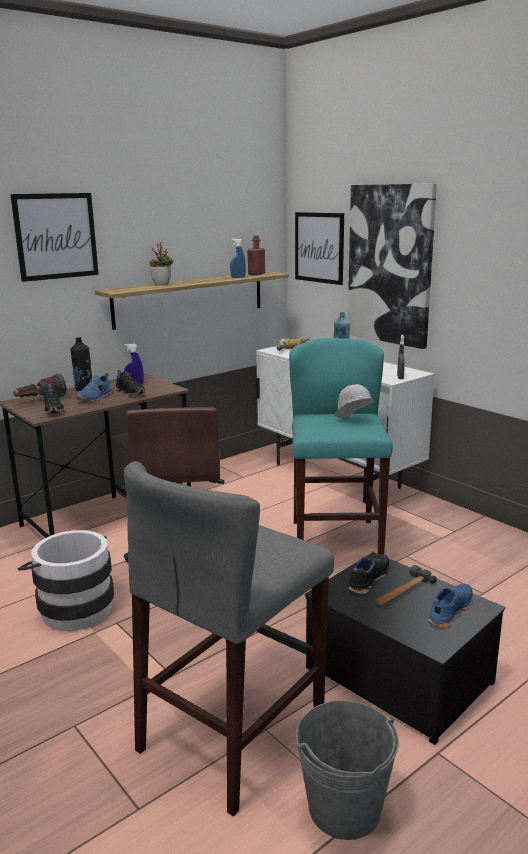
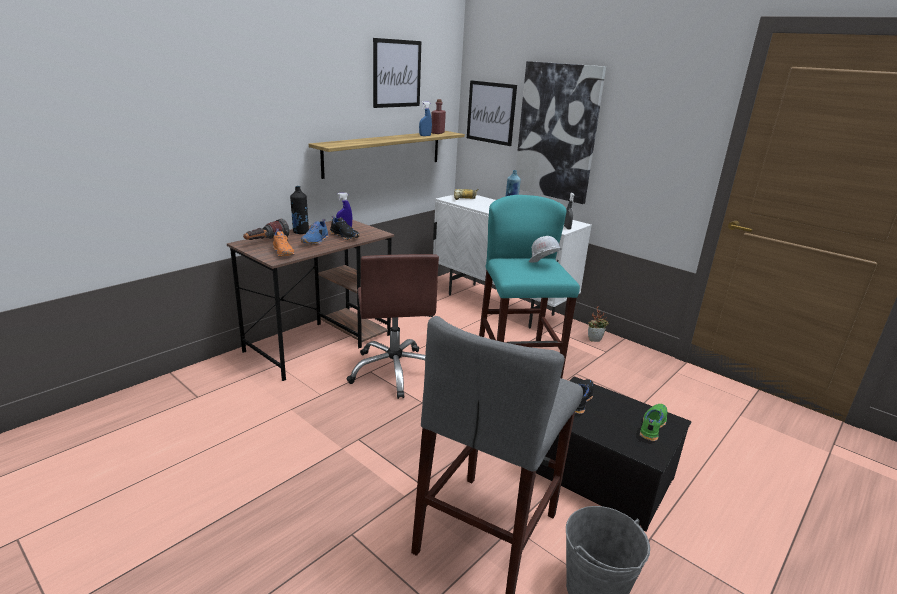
camera: 10 degrees left, 5 degrees up
picture [10,193,99,282] -> picture moved to [373,38,421,108]
white bucket [18,530,114,631] -> none
black shoe [43,384,65,414] -> orange shoe [273,229,295,257]
potted plant [149,242,174,285] -> potted plant moved to [588,306,609,342]
hammer [374,565,437,606] -> none
blue shoe [428,584,473,628] -> green shoe [640,404,667,441]

